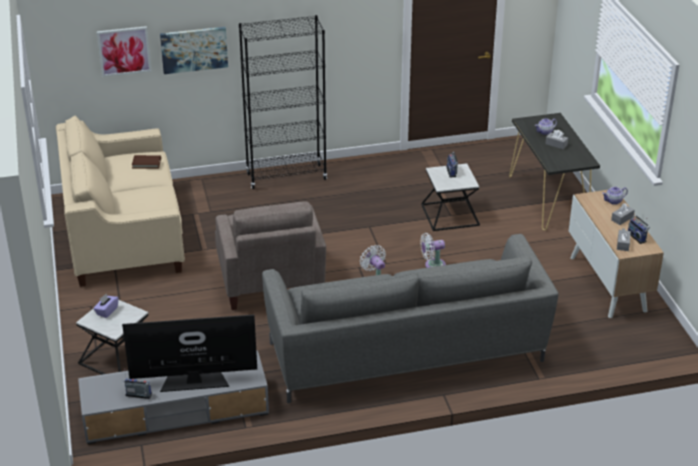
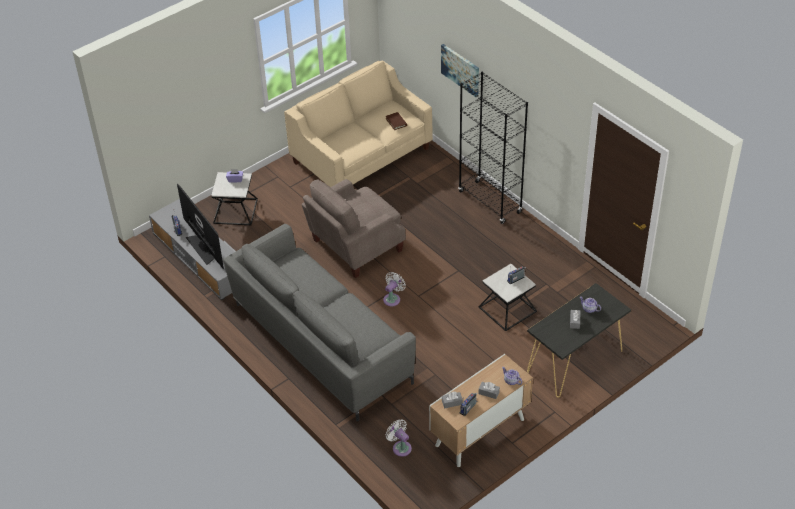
camera: 65 degrees right, 10 degrees up
picture [97,26,151,77] -> none
white fan [420,233,446,268] -> white fan moved to [386,419,412,457]

